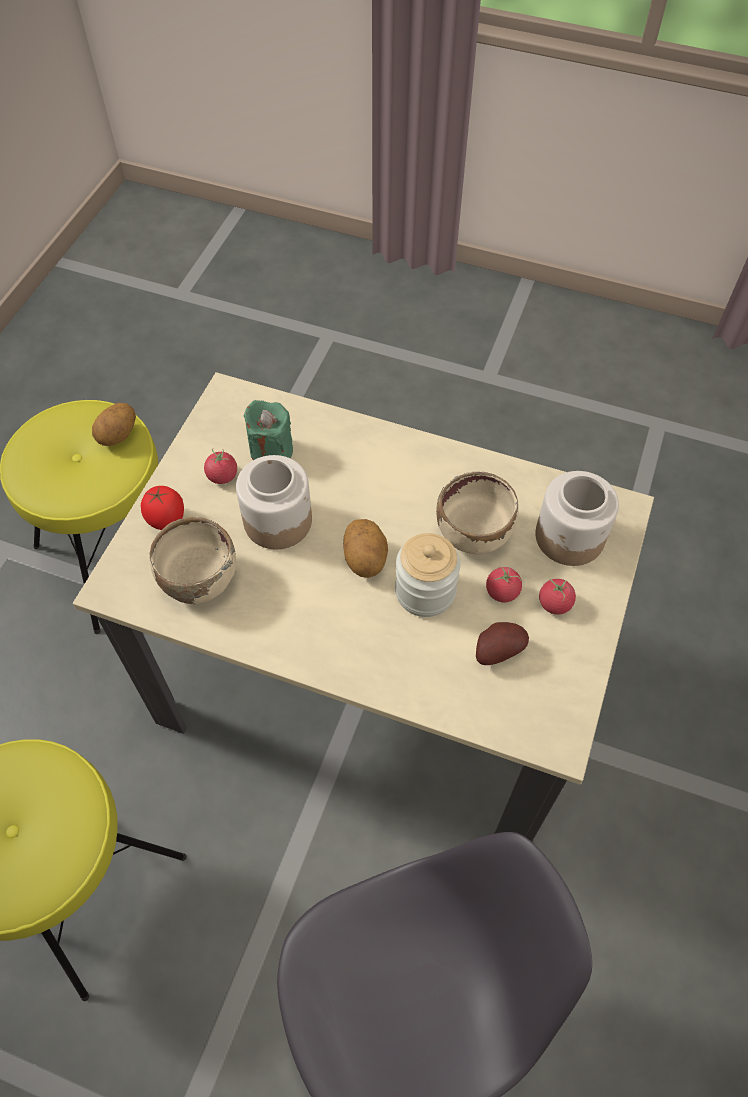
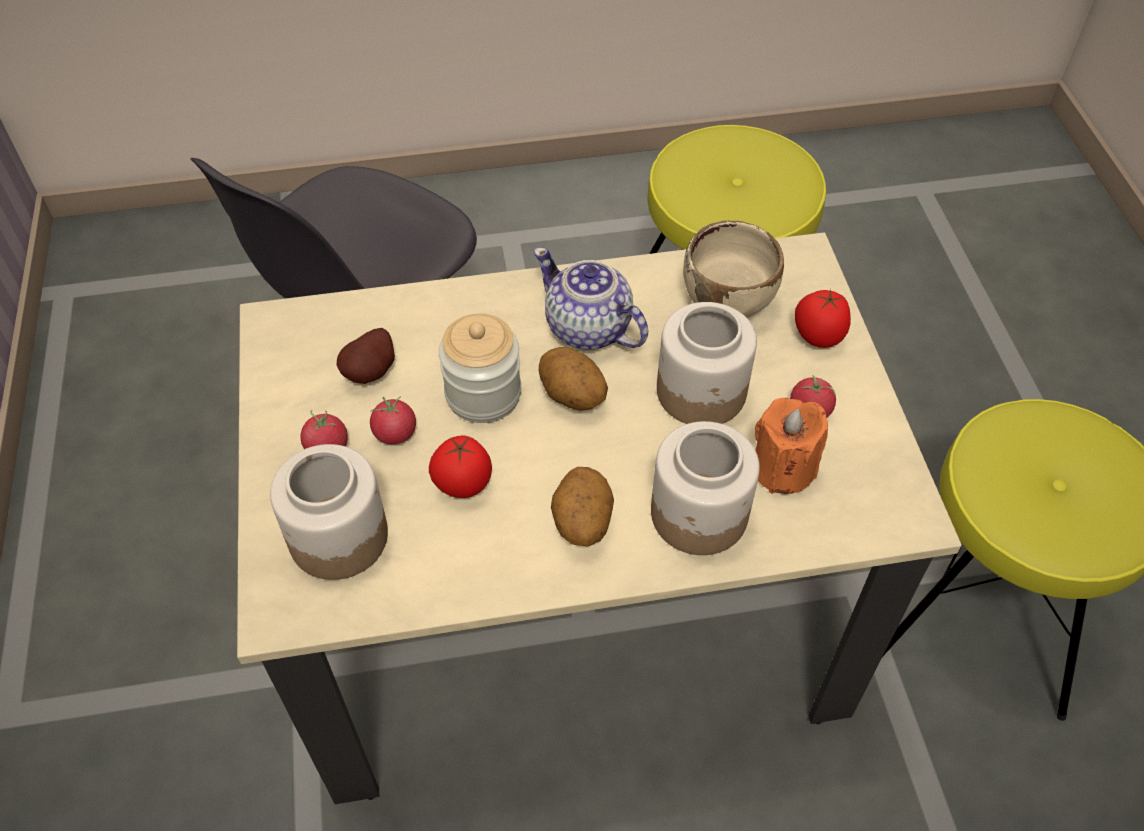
camera: 150 degrees right, 5 degrees down
potato [92,403,136,446] -> potato moved to [551,467,614,546]
green candle [244,400,293,460] -> orange candle [755,398,828,494]
beige bowl [436,471,519,555] -> tomato [429,435,492,498]
none -> teapot [533,247,648,350]
none -> jar [651,421,760,555]

